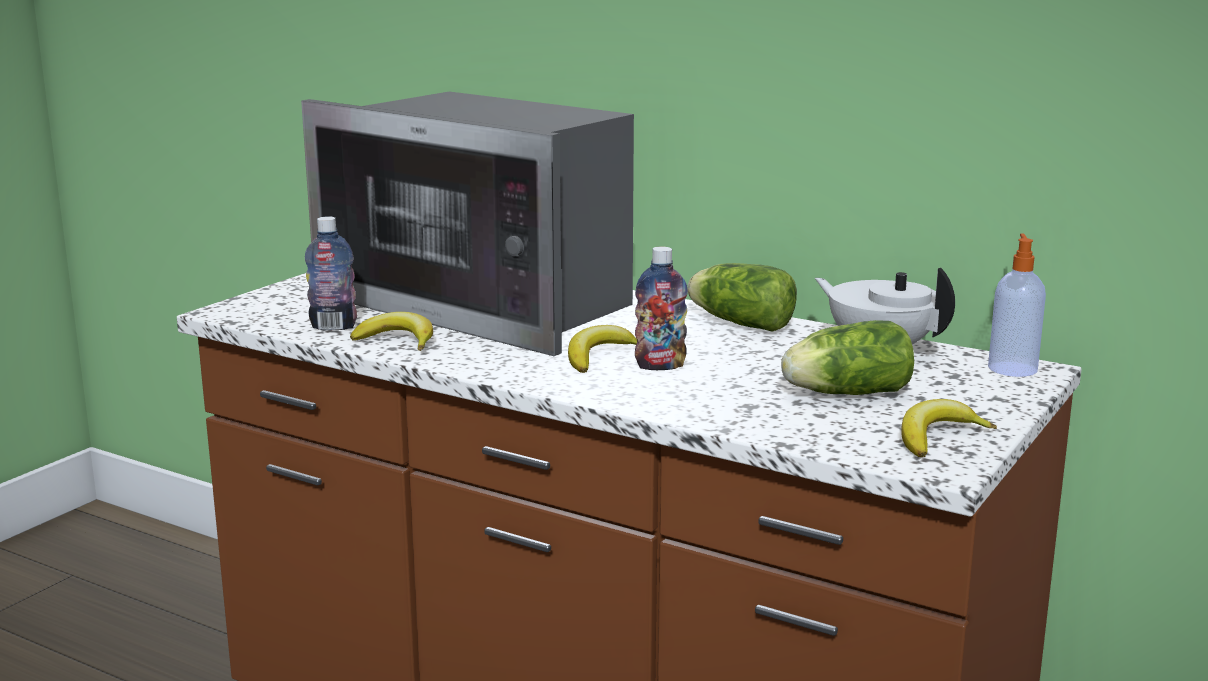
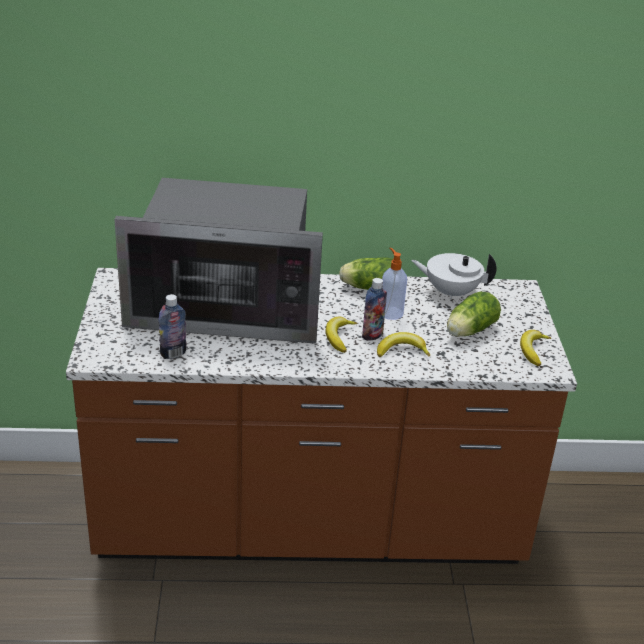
camera: 35 degrees left, 15 degrees up
banana [350,312,433,351] -> banana moved to [377,332,430,357]
soap dispenser [988,233,1046,377] -> soap dispenser moved to [382,248,407,320]

